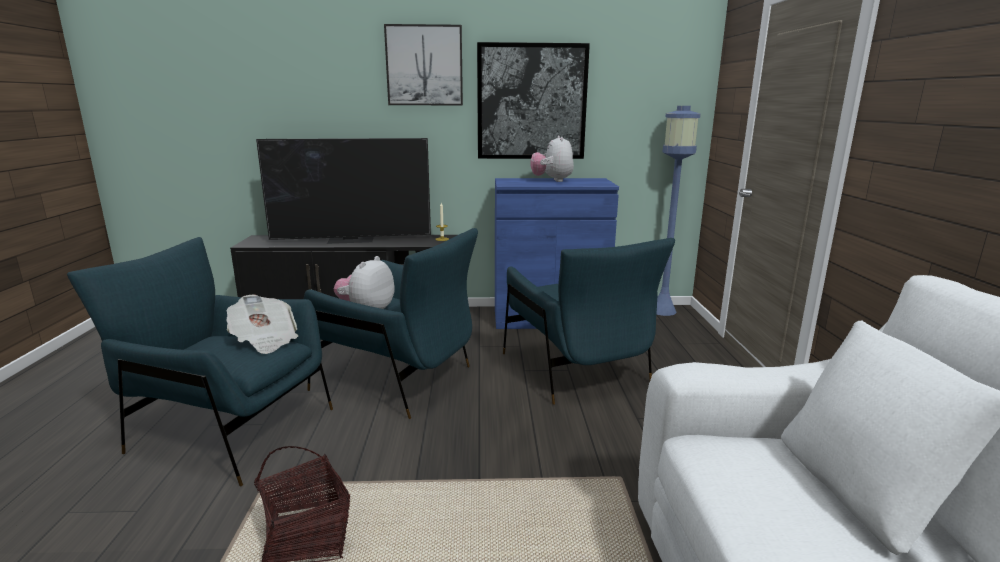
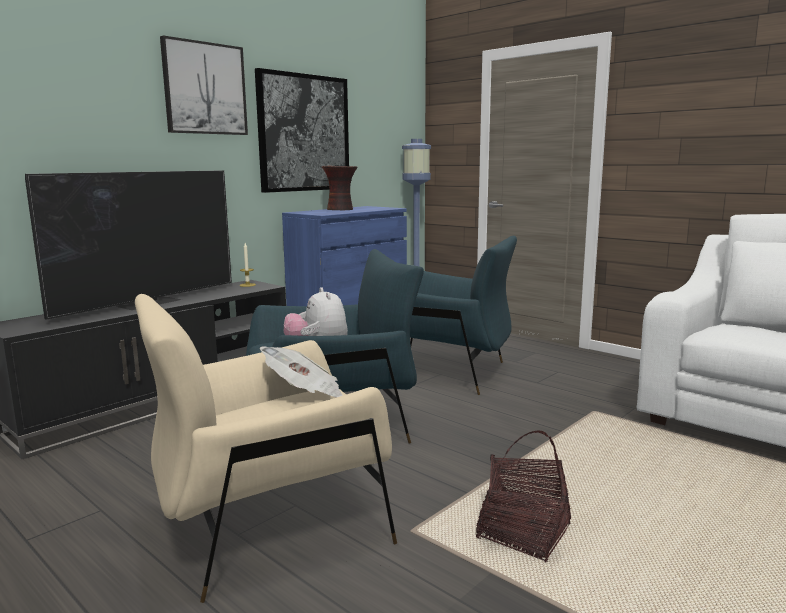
camera: 45 degrees left, 5 degrees down
blue armchair [67,237,333,486] -> beige armchair [135,294,397,603]
plush toy [530,135,574,182] -> vase [322,166,357,210]

